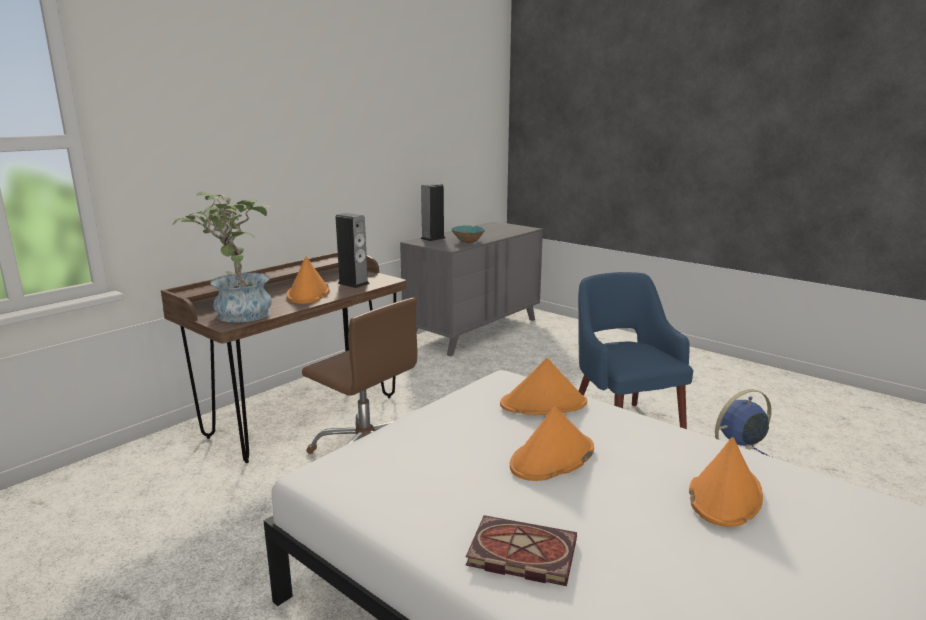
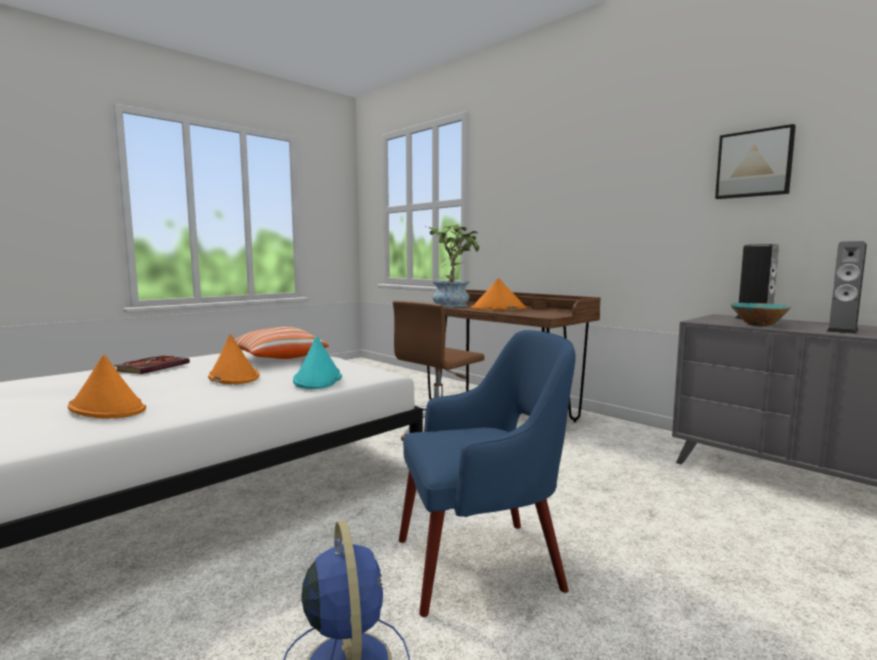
camera: 95 degrees right, 10 degrees down
speaker [335,213,370,288] -> speaker moved to [827,241,867,334]
orange hat [500,358,587,415] -> turquoise hat [293,336,342,389]
none -> pillow [235,327,329,359]
none -> picture [715,124,796,199]

